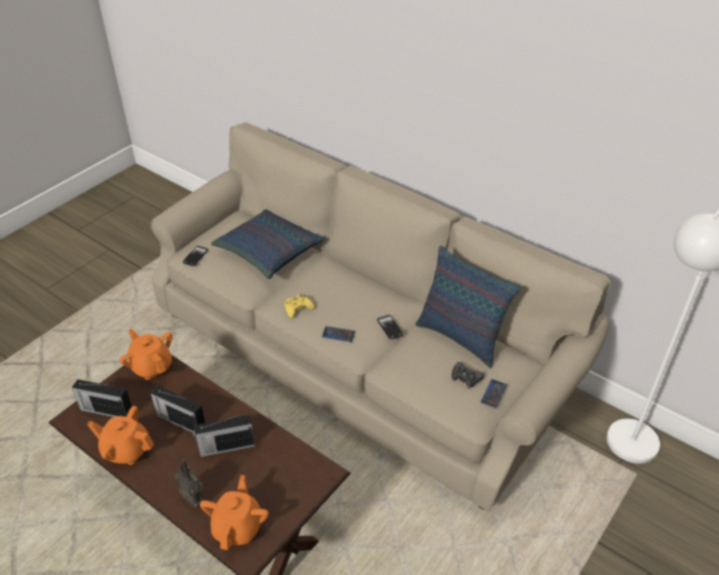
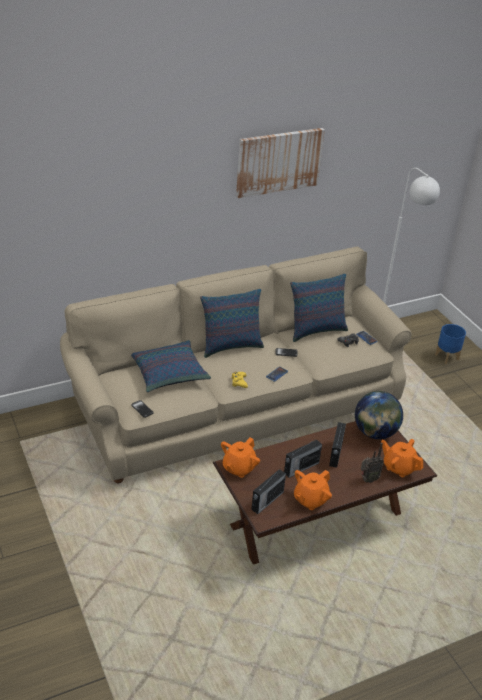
camera: 65 degrees left, 5 degrees down
orange teapot [119,329,173,380] -> orange teapot turned 45 degrees counterclockwise [221,438,260,478]
none -> blue pillow [200,289,264,358]
none -> picture [236,128,325,198]
none -> globe [355,391,403,439]
none -> blue planter [435,324,466,364]

